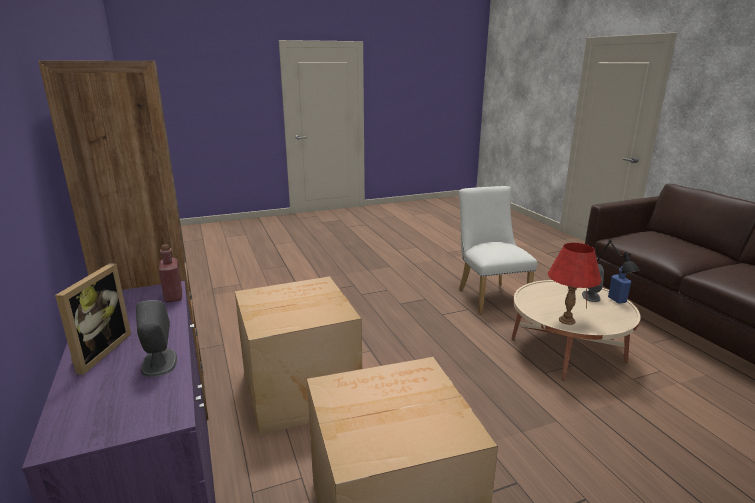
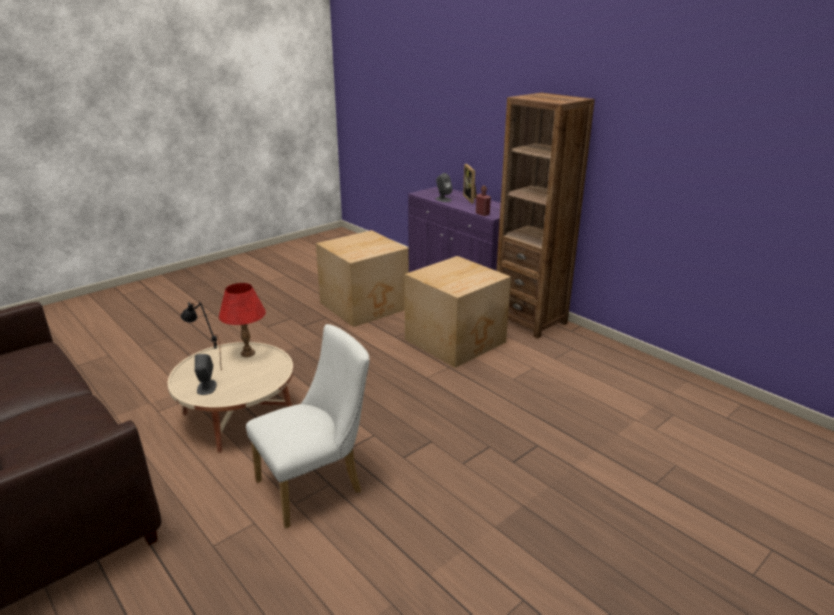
camera: 160 degrees right, 5 degrees up
white chair [459,186,537,314] -> white chair turned 90 degrees counterclockwise [246,324,370,528]
blue bottle [608,266,631,304] -> none

